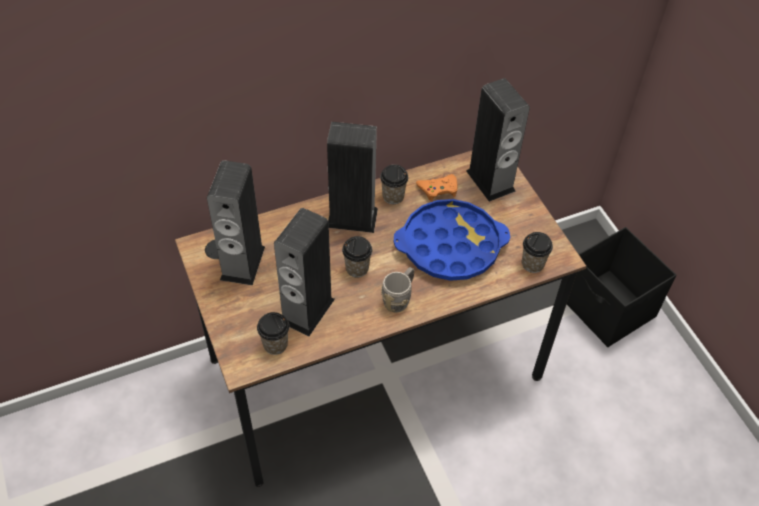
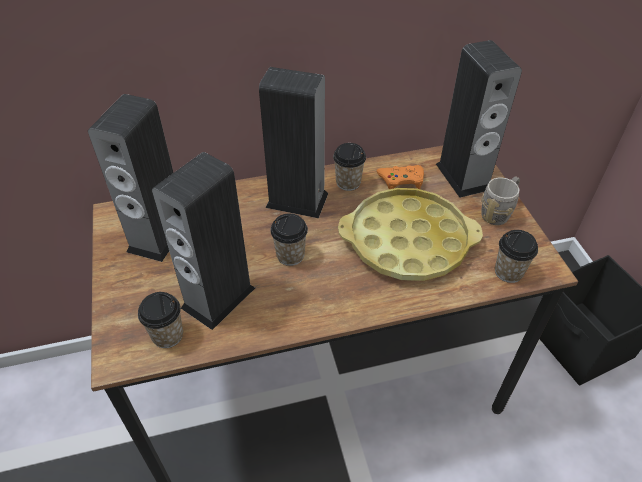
camera: 10 degrees right, 5 degrees down
grey mug [381,267,414,313] -> grey mug moved to [481,176,520,225]
blue tray [394,199,510,281] -> yellow tray [338,188,483,281]

